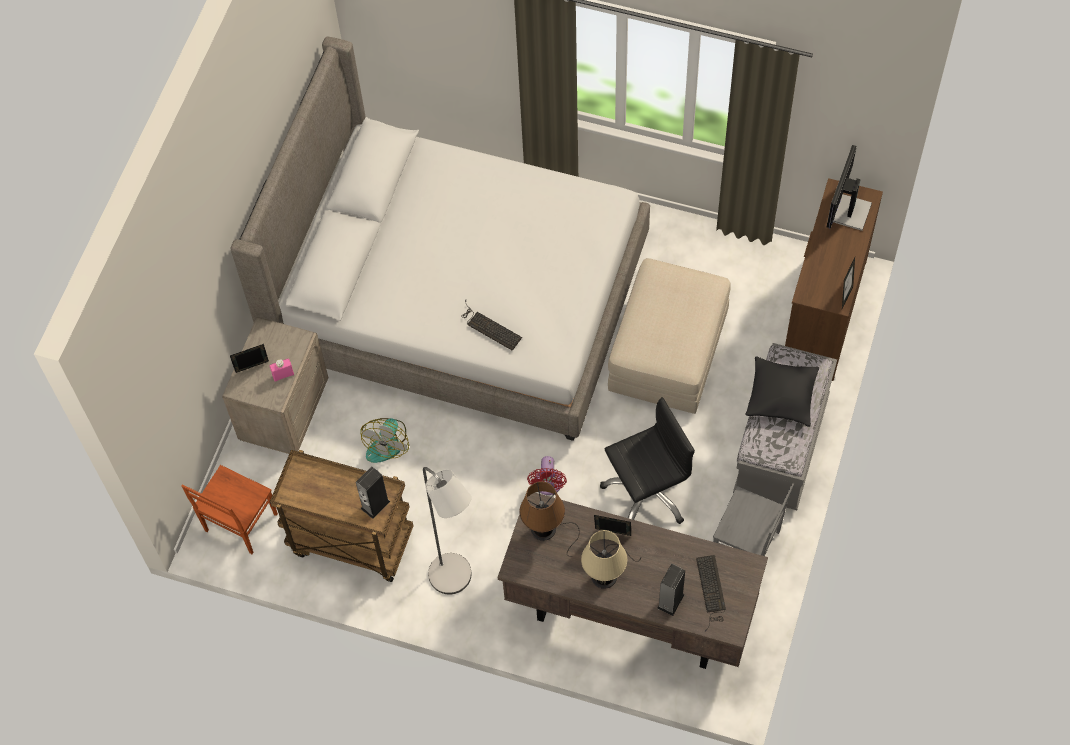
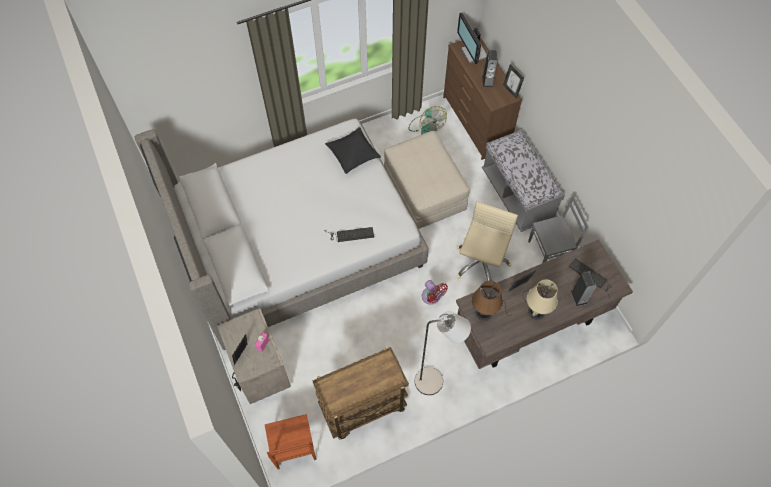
camera: 45 degrees left, 0 degrees up
speaker [356,466,390,519] -> speaker moved to [482,50,497,87]
fan [360,418,409,463] -> fan moved to [409,106,447,135]
black office chair [600,397,695,524] -> beige office chair [456,201,518,281]
black pillow [745,356,819,427] -> black pillow moved to [325,127,381,174]

